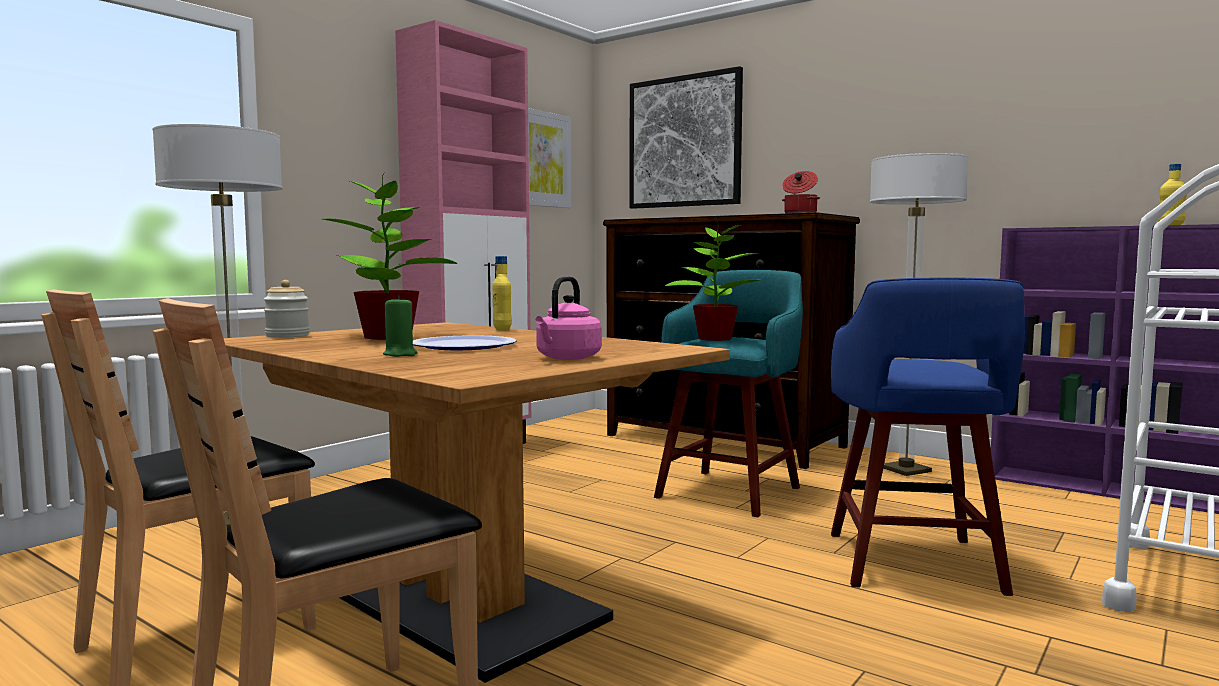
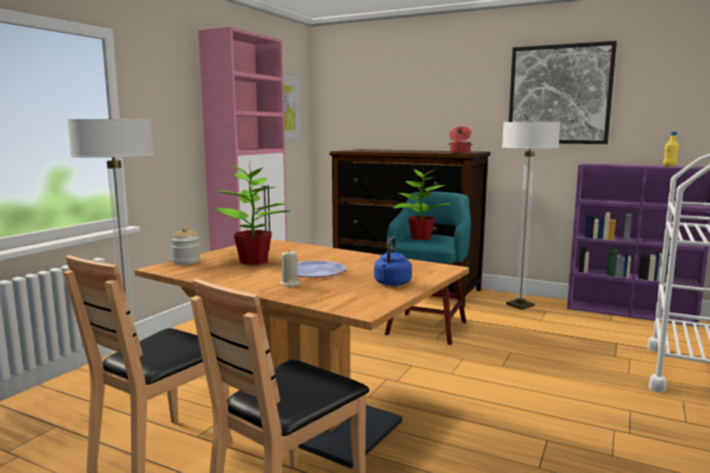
camera: 10 degrees left, 5 degrees up
green candle [383,296,418,357] -> beige candle [280,250,300,287]
yellow bottle [492,256,512,331] -> none
pink kettle [536,276,602,360] -> blue kettle [374,236,412,286]
picture [629,66,743,209] -> picture moved to [509,41,617,144]
blue stool [831,277,1025,596] -> none

